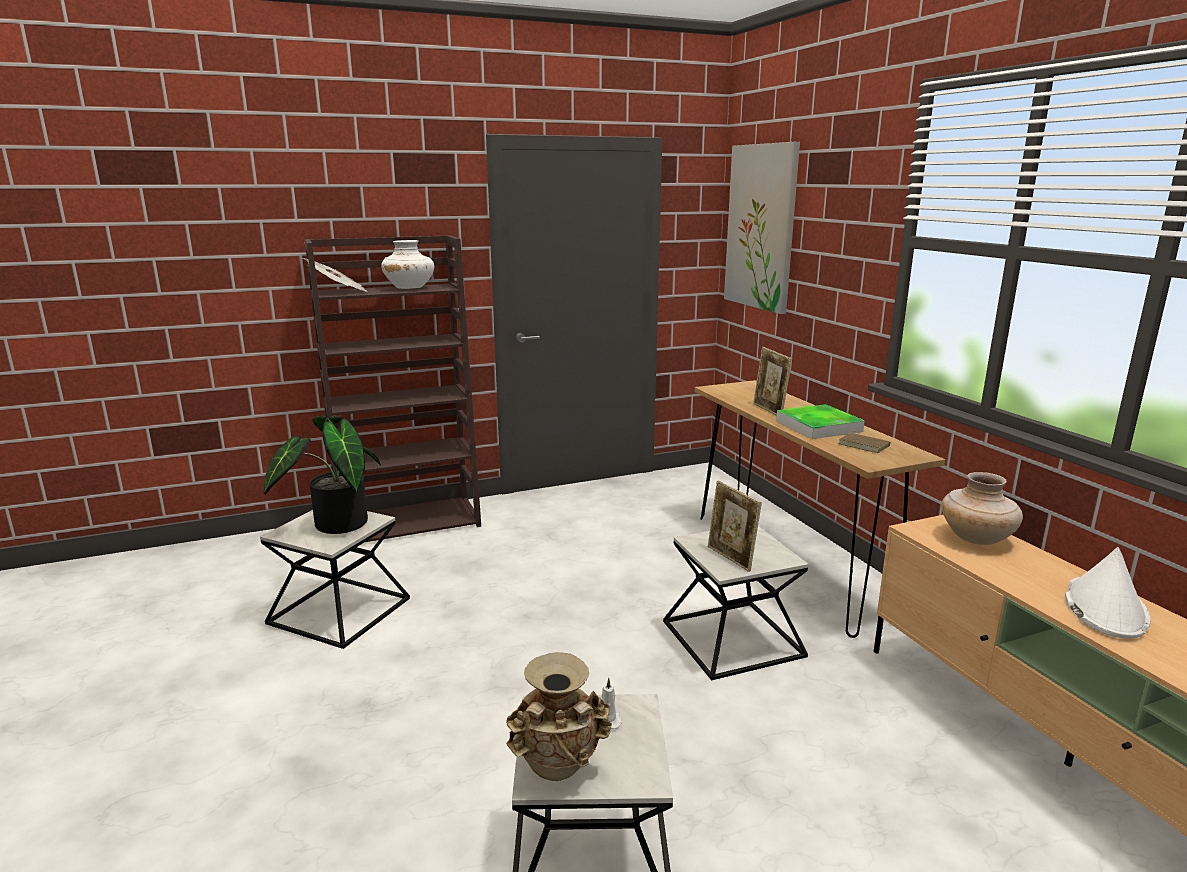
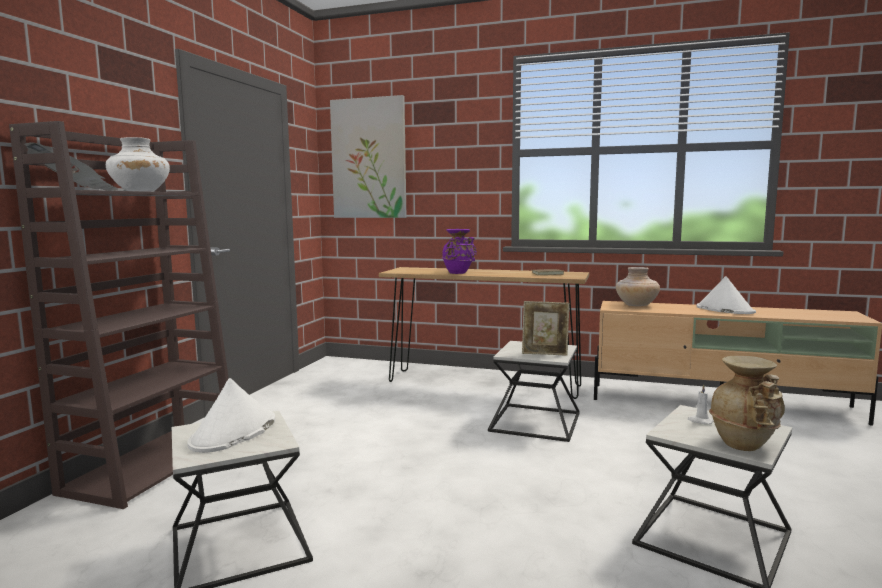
camera: 50 degrees left, 10 degrees down
potted plant [264,416,381,534] -> white hat [187,378,275,453]
picture frame [753,347,792,416] -> purple vase [442,229,477,274]
tray [776,404,865,439] -> none

